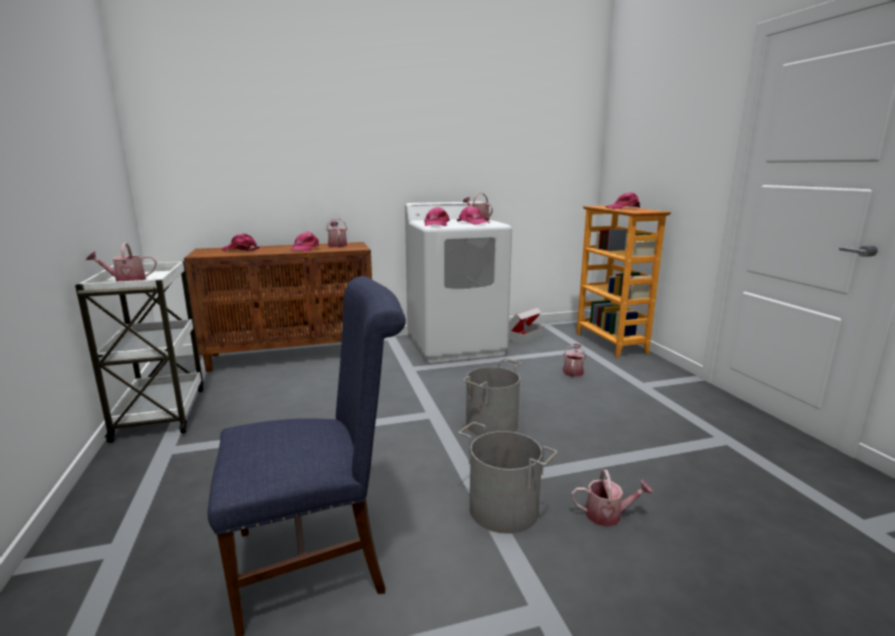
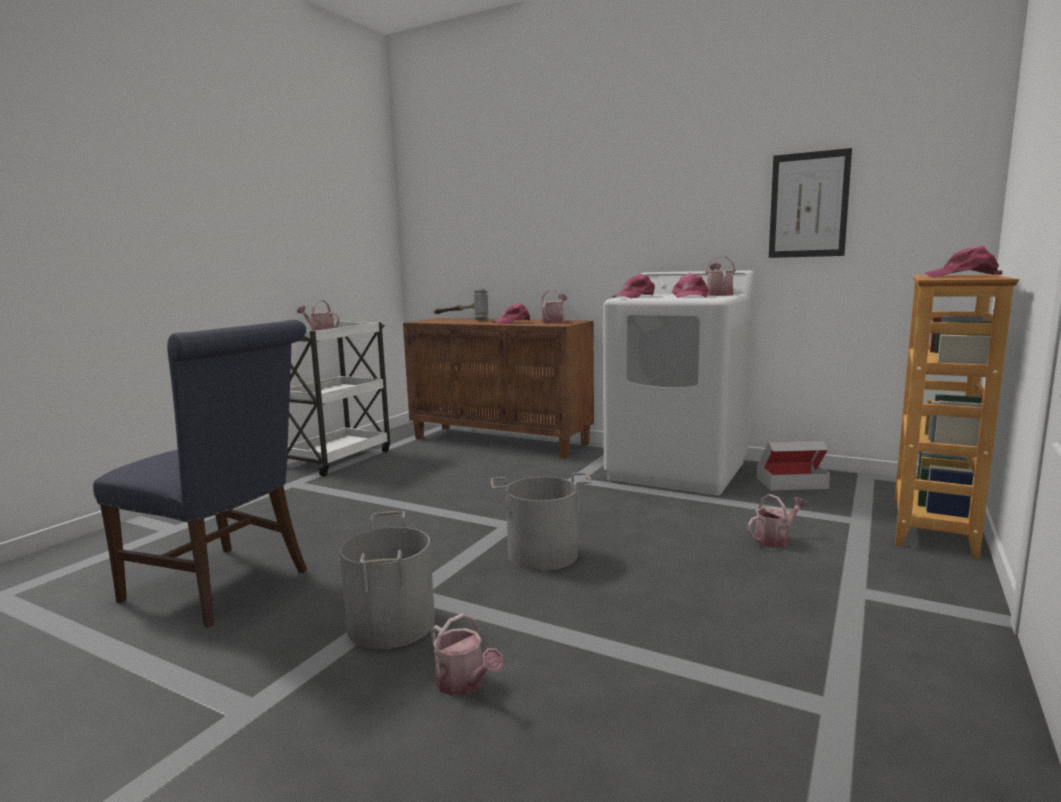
camera: 45 degrees right, 5 degrees down
pink cap [221,233,259,251] -> hammer [433,289,488,320]
none -> picture [769,148,852,258]

